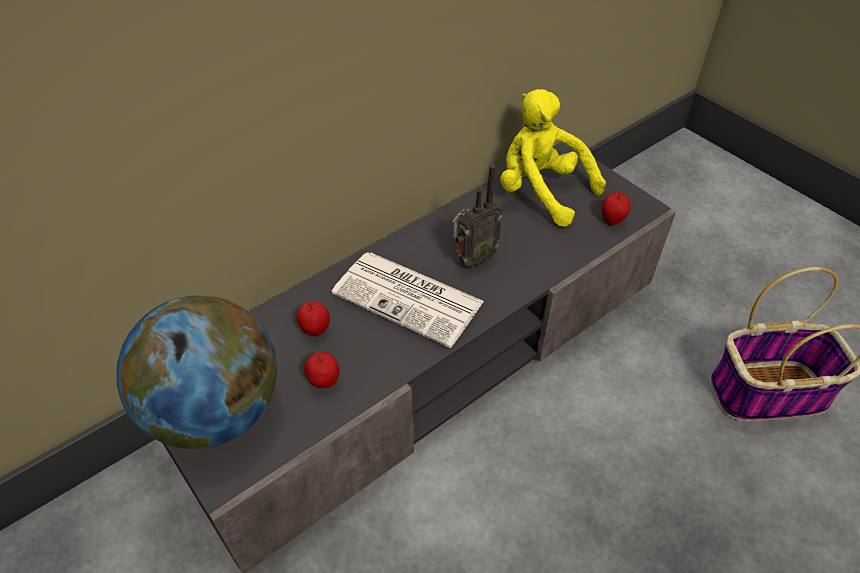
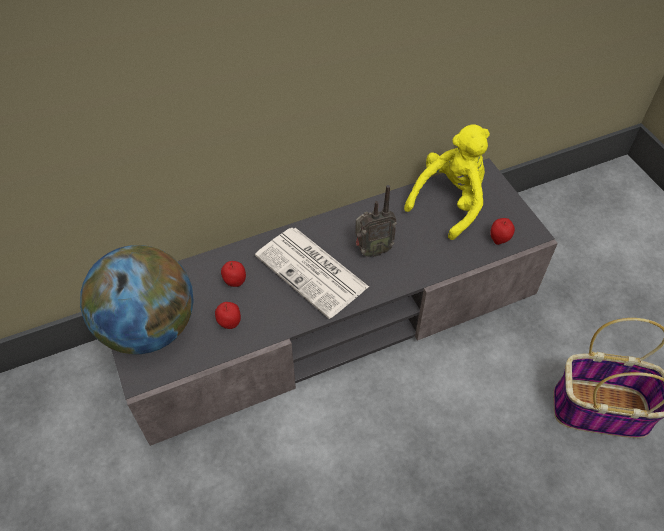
camera: 15 degrees right, 5 degrees up
yellow plush toy [500,89,606,227] -> yellow plush toy turned 75 degrees clockwise [404,124,490,240]

